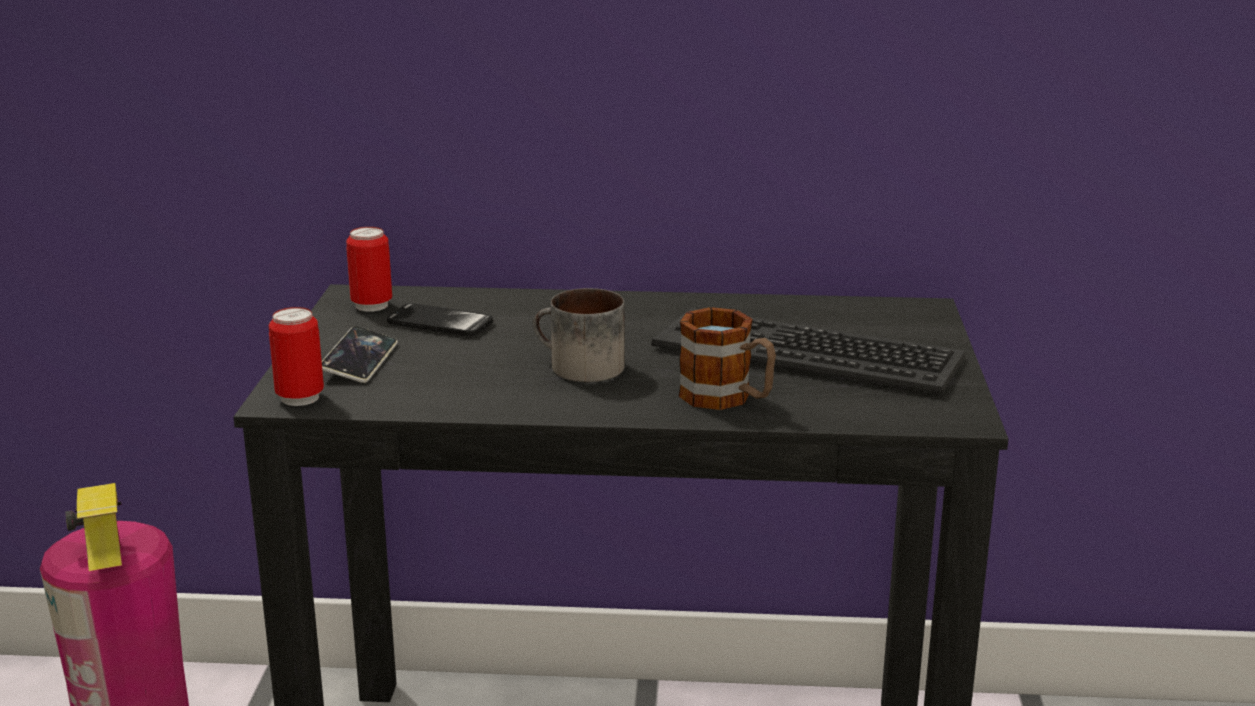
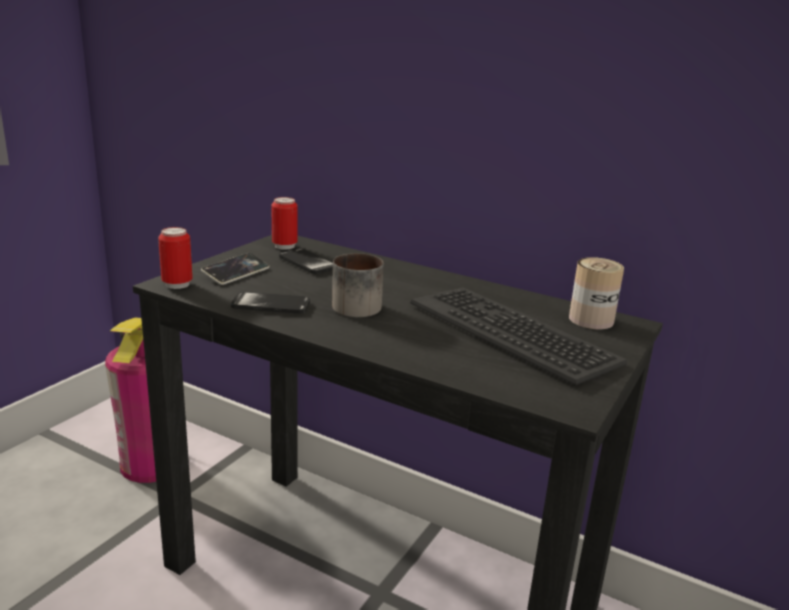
camera: 25 degrees right, 0 degrees up
mug [679,307,776,410] -> none
none -> phone [231,292,310,314]
none -> can [569,257,624,329]

